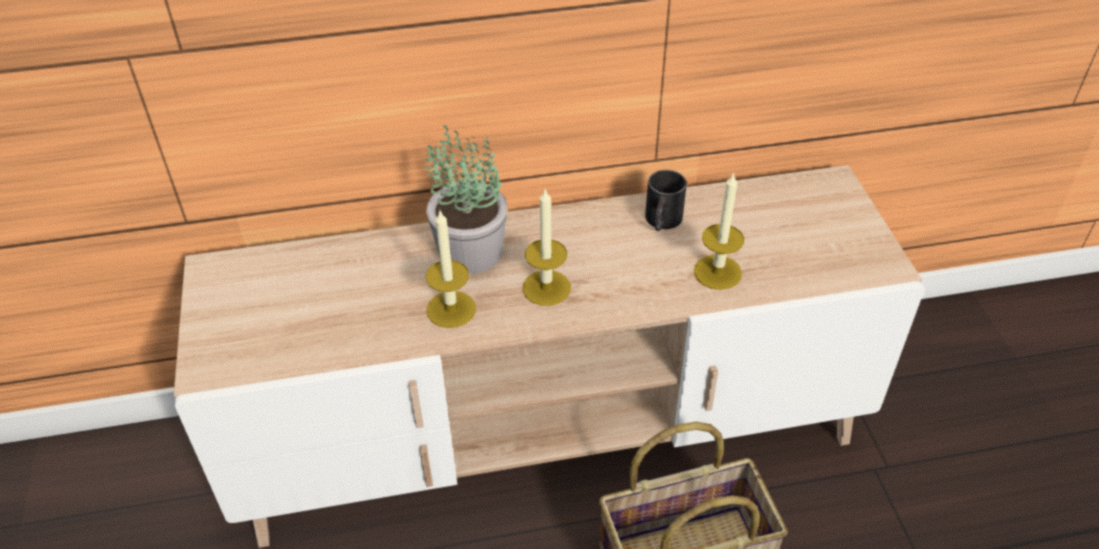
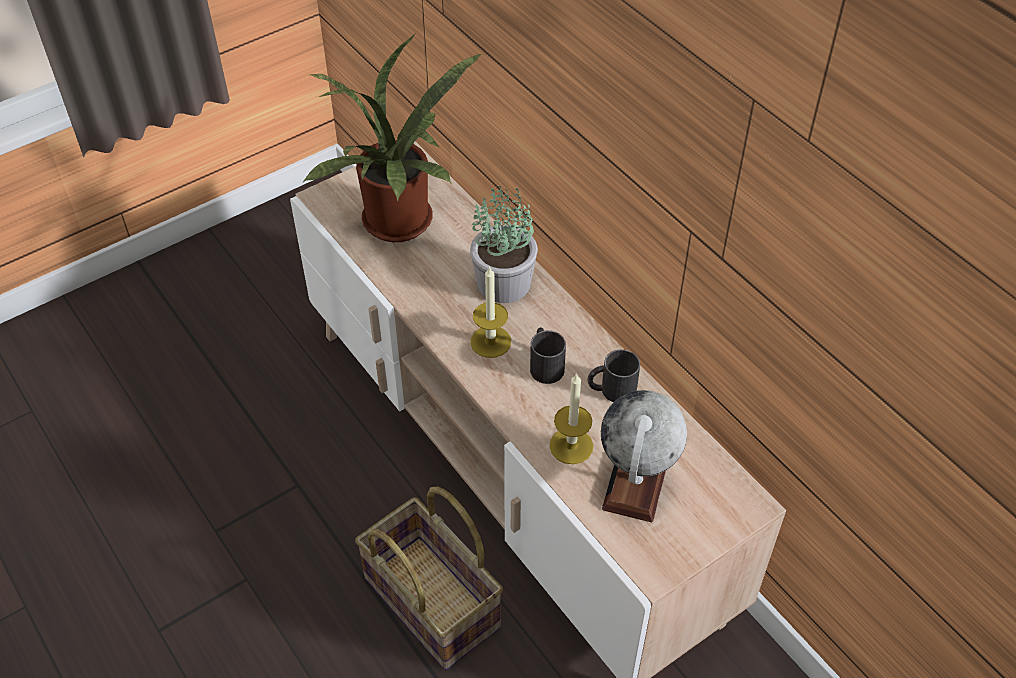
camera: 65 degrees right, 5 degrees up
candle [426,211,476,328] -> none
none -> potted plant [303,33,481,242]
none -> black mug [530,327,566,384]
none -> globe [601,390,687,522]

